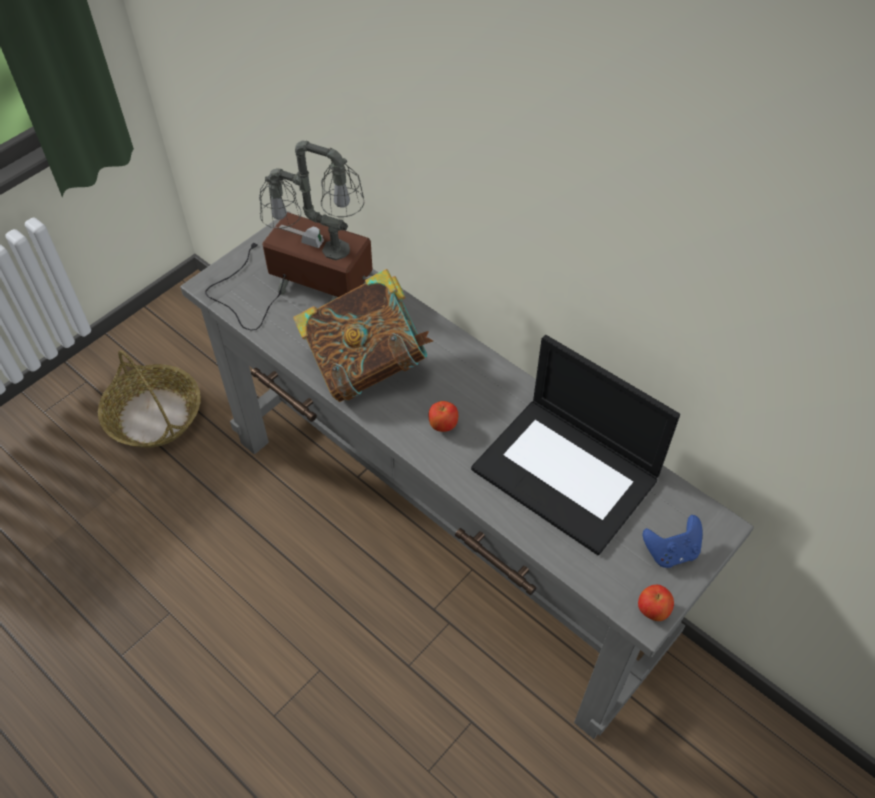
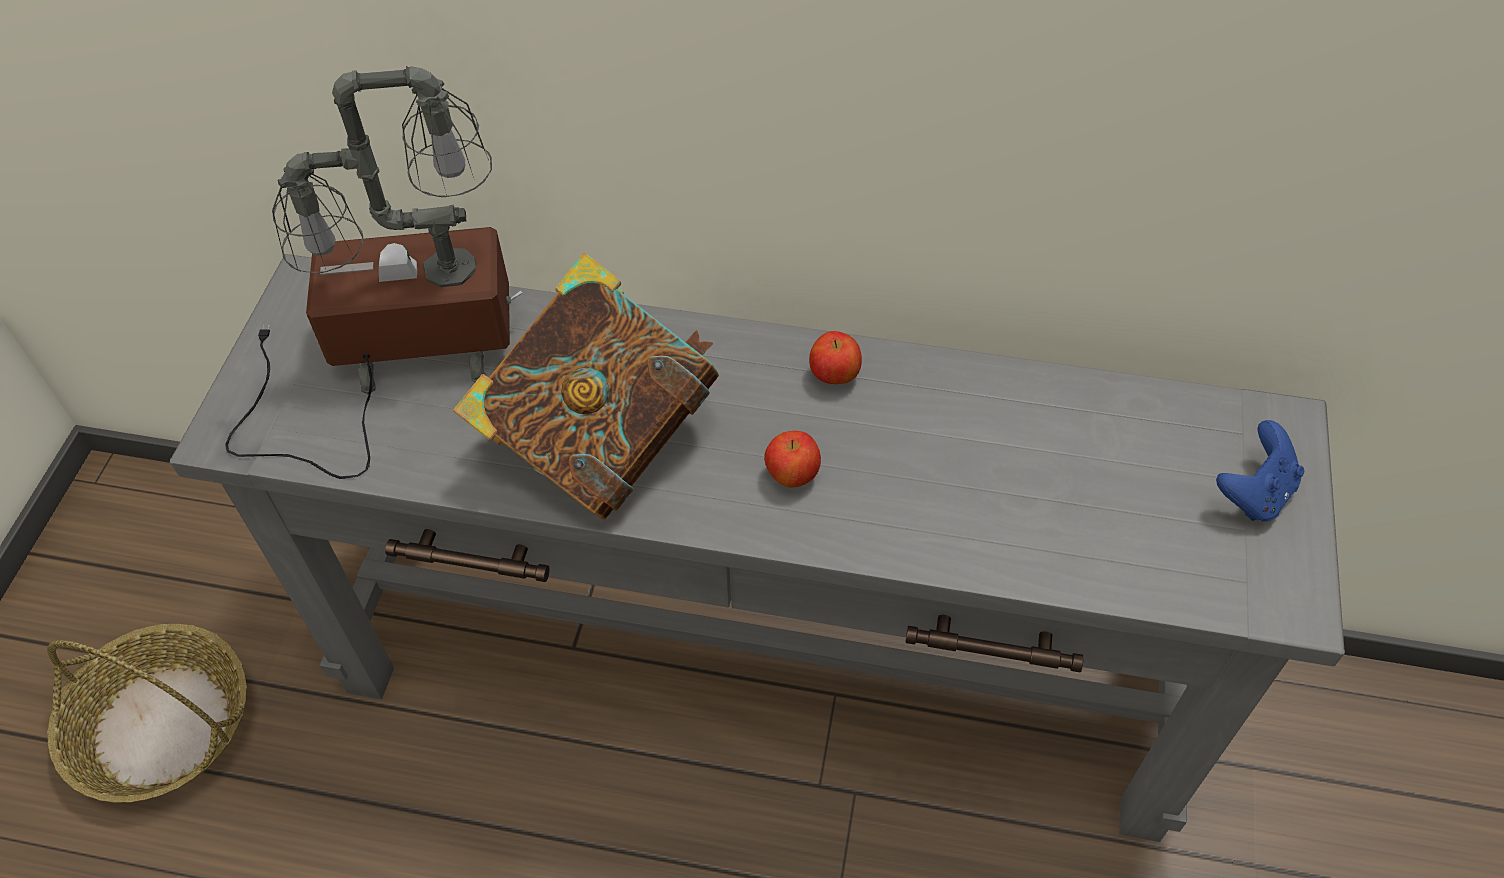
camera: 30 degrees left, 0 degrees up
laptop [471,335,680,555] -> none
apple [638,585,674,621] -> apple moved to [809,331,862,384]

